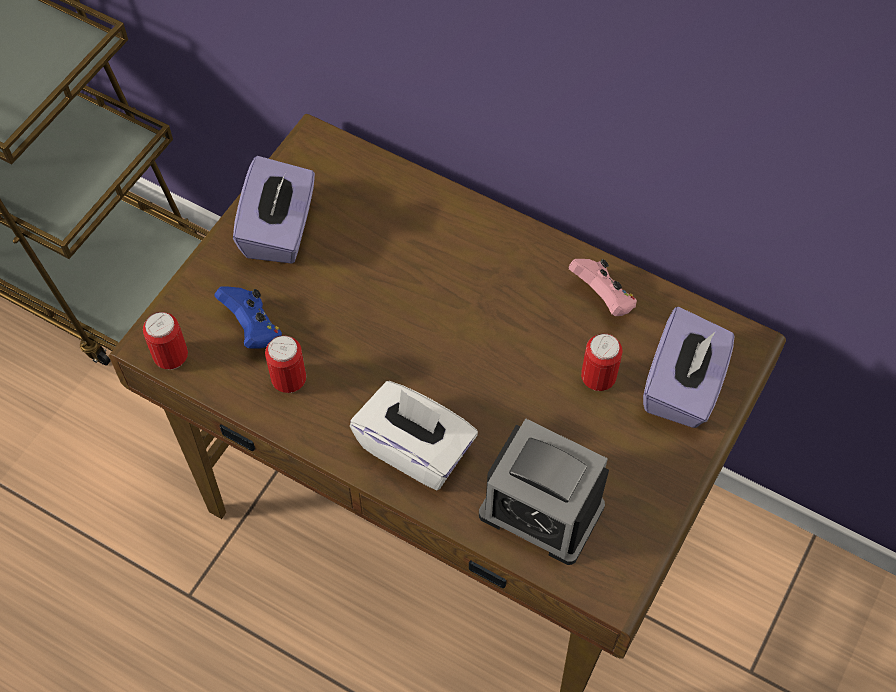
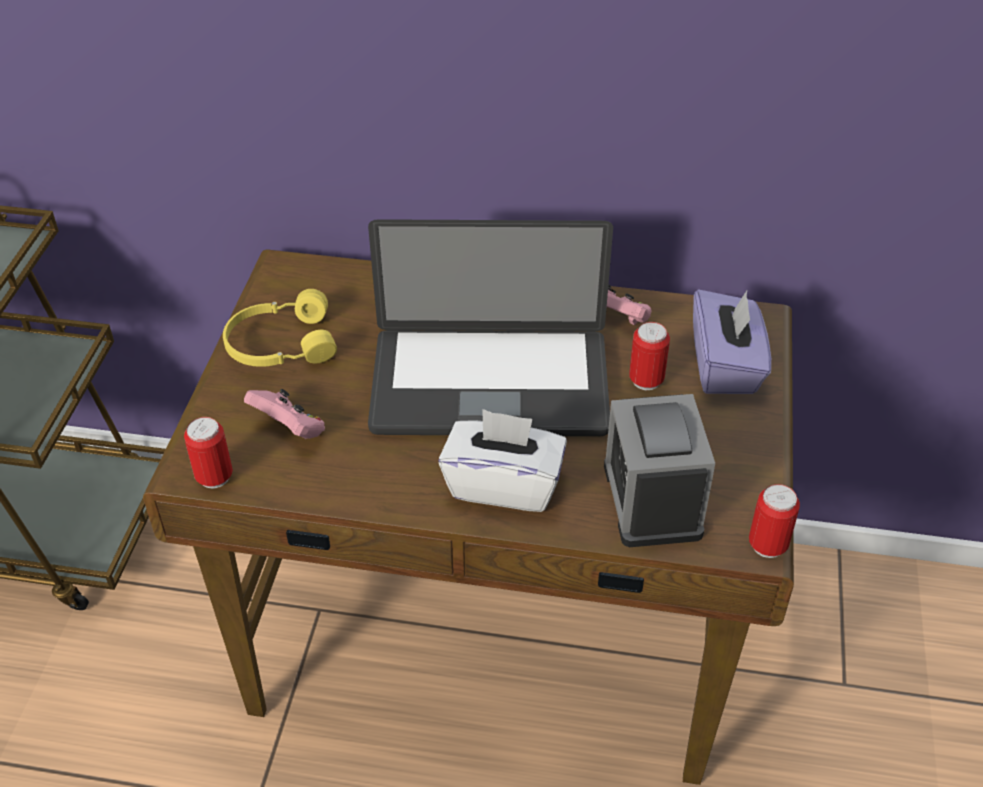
camera: 20 degrees left, 15 degrees down
blue game controller [214,286,282,348] -> pink game controller [244,389,325,439]
purple tissue box [233,156,315,264] -> yellow headphones [223,289,337,367]
can [265,335,306,393] -> can moved to [749,484,800,558]
alarm clock [479,418,609,565] -> alarm clock turned 75 degrees clockwise [604,394,715,547]
none -> laptop [368,219,613,436]

